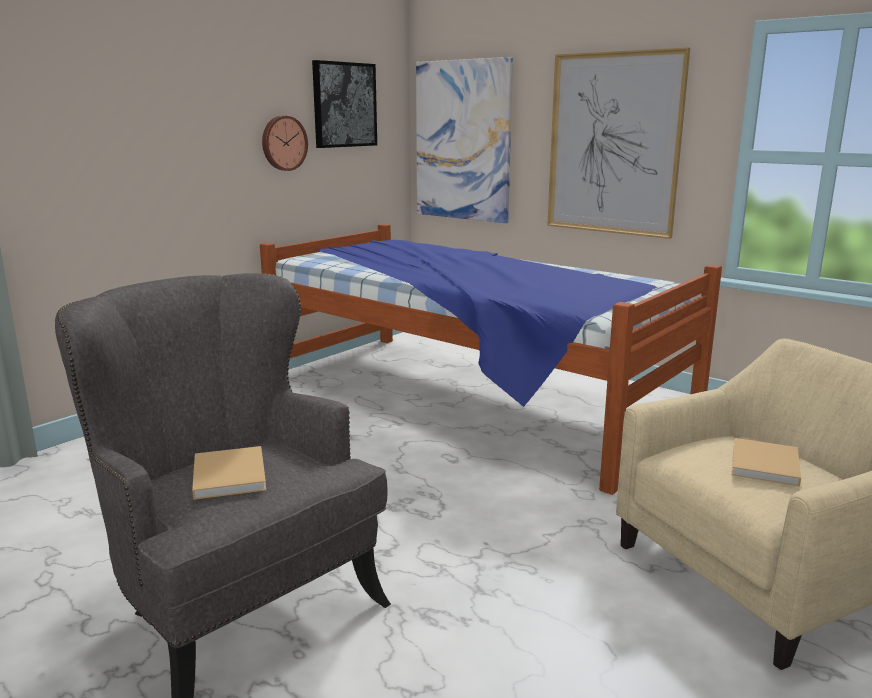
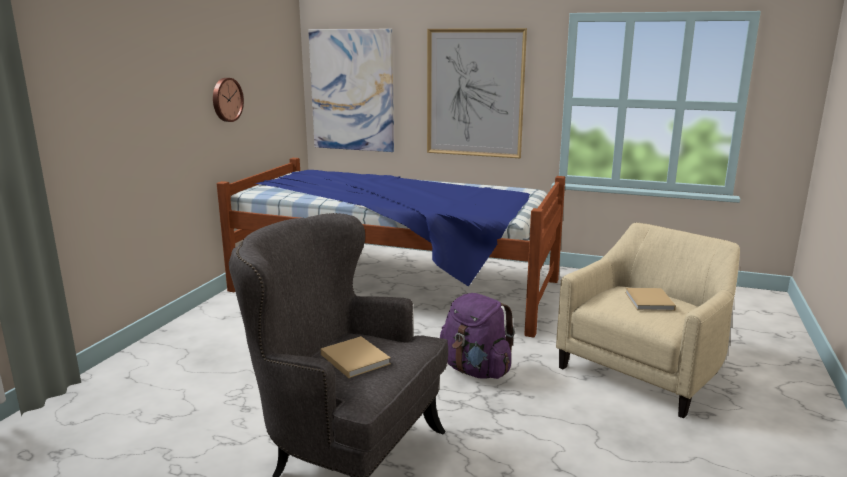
camera: 20 degrees left, 0 degrees up
picture [312,60,377,148] -> none
none -> purple backpack [440,293,515,379]

